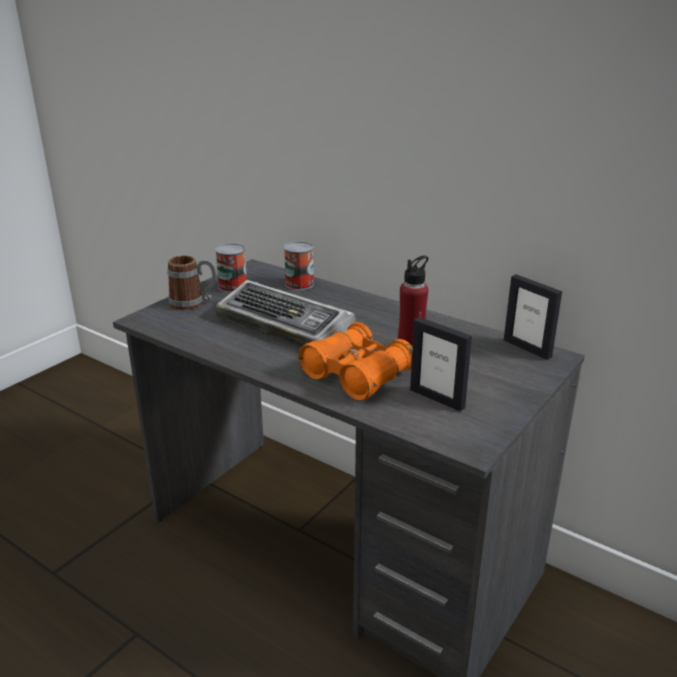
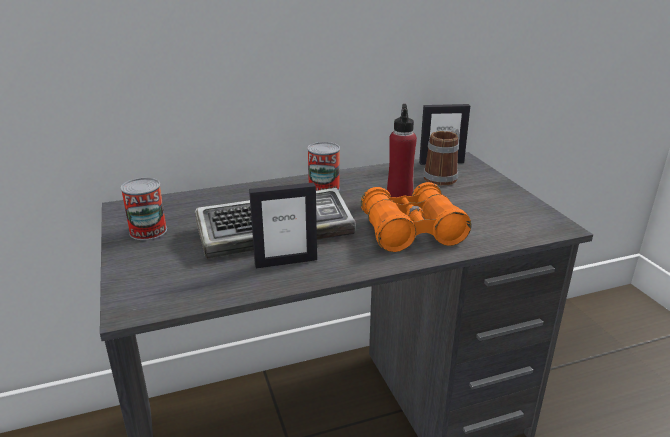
camera: 55 degrees left, 0 degrees up
mug [167,255,216,310] -> mug moved to [423,128,460,186]
can [284,241,314,290] -> can moved to [307,142,340,191]
picture frame [410,317,472,411] -> picture frame moved to [249,182,317,268]

